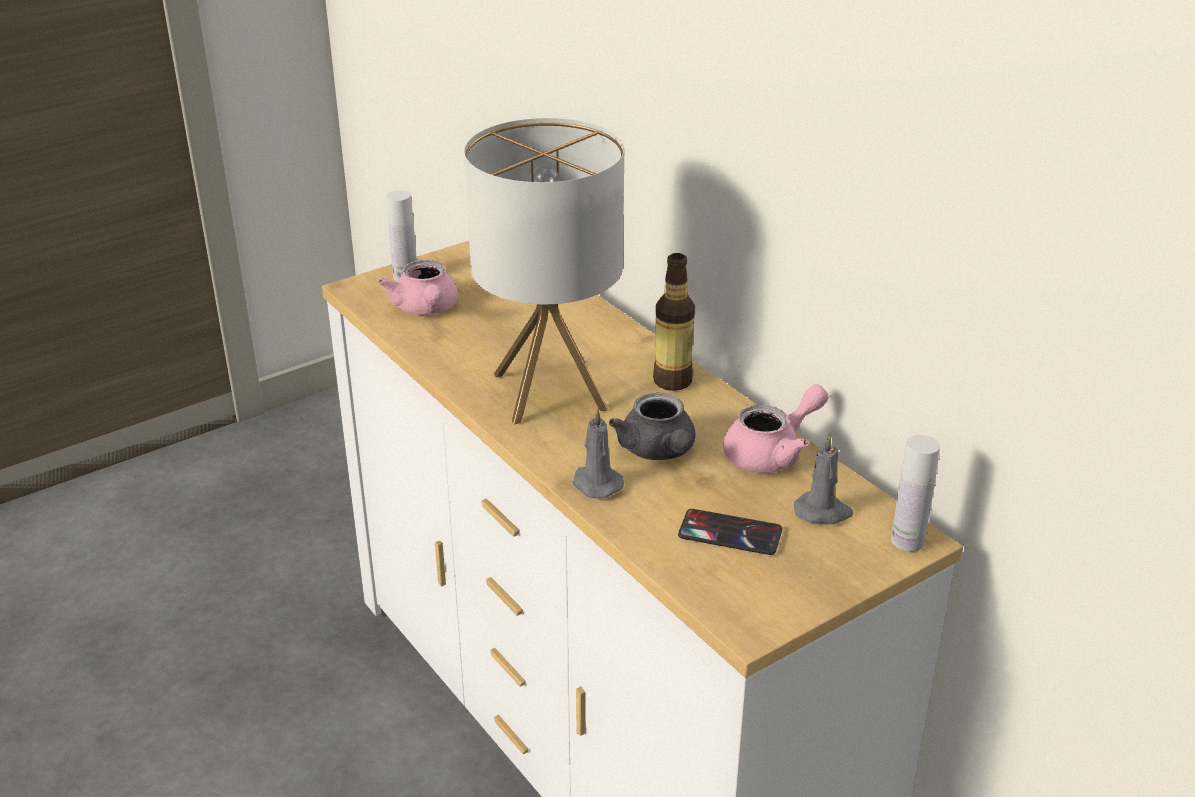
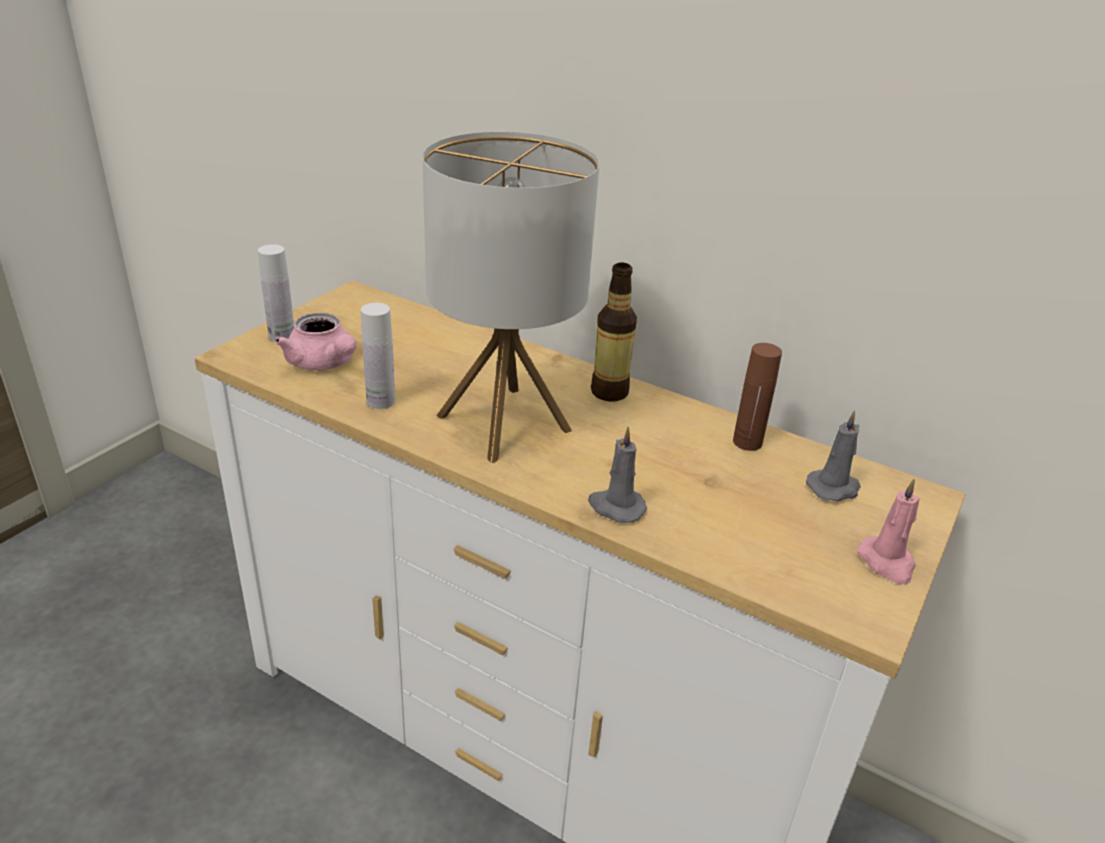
camera: 25 degrees left, 0 degrees up
grey teapot [609,393,696,460] -> none
phone [678,509,782,555] -> none
pink teapot [723,385,828,473] -> brown bottle [733,343,782,451]
white bottle [891,435,940,552] -> white bottle moved to [361,303,395,409]
none -> pink candle [857,479,920,584]

